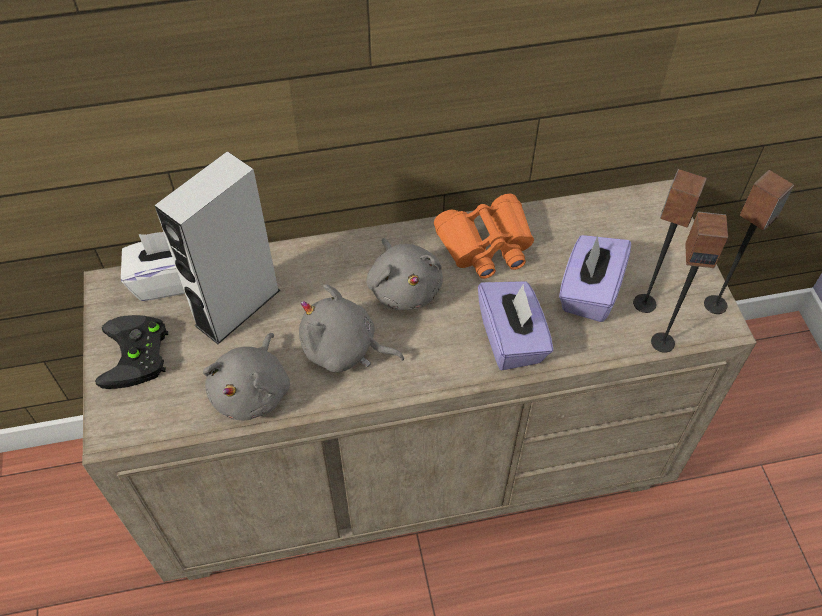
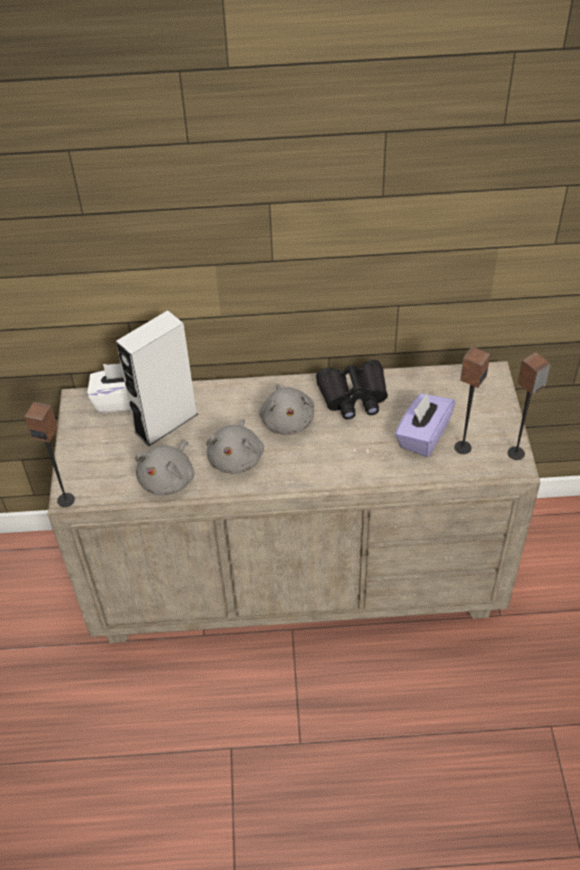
camera: 10 degrees right, 5 degrees down
black game controller [95,315,168,389] -> none
grey plush toy [299,284,404,373] -> grey plush toy turned 105 degrees counterclockwise [206,419,264,474]
orange binoculars [434,194,534,279] -> black binoculars [316,360,388,420]
purple tissue box [478,281,553,370] -> none
speaker [651,212,728,353] -> speaker moved to [25,402,75,507]

